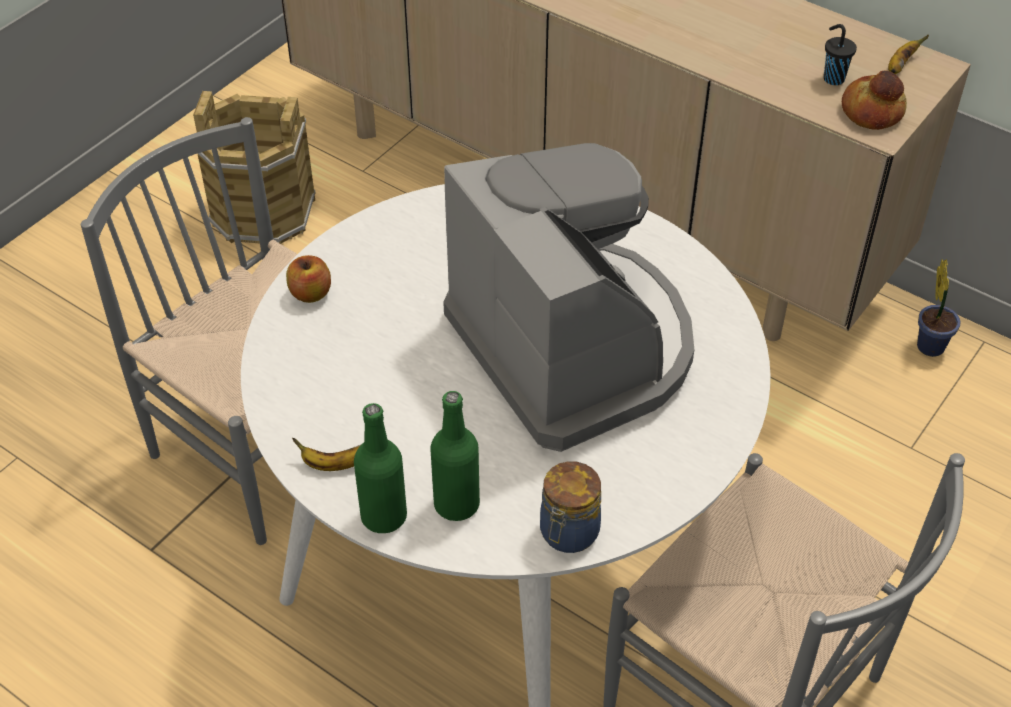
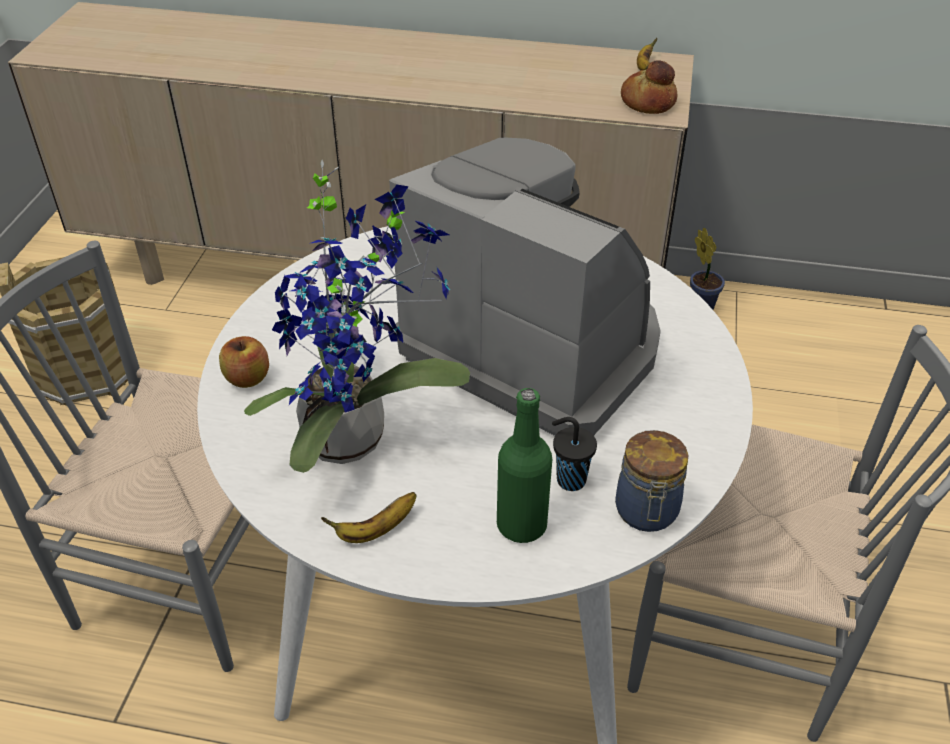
camera: 25 degrees left, 5 degrees down
green bottle [354,403,407,533] -> none
black cup [824,24,857,85] -> black cup moved to [552,417,597,491]
none -> potted plant [244,160,470,473]

